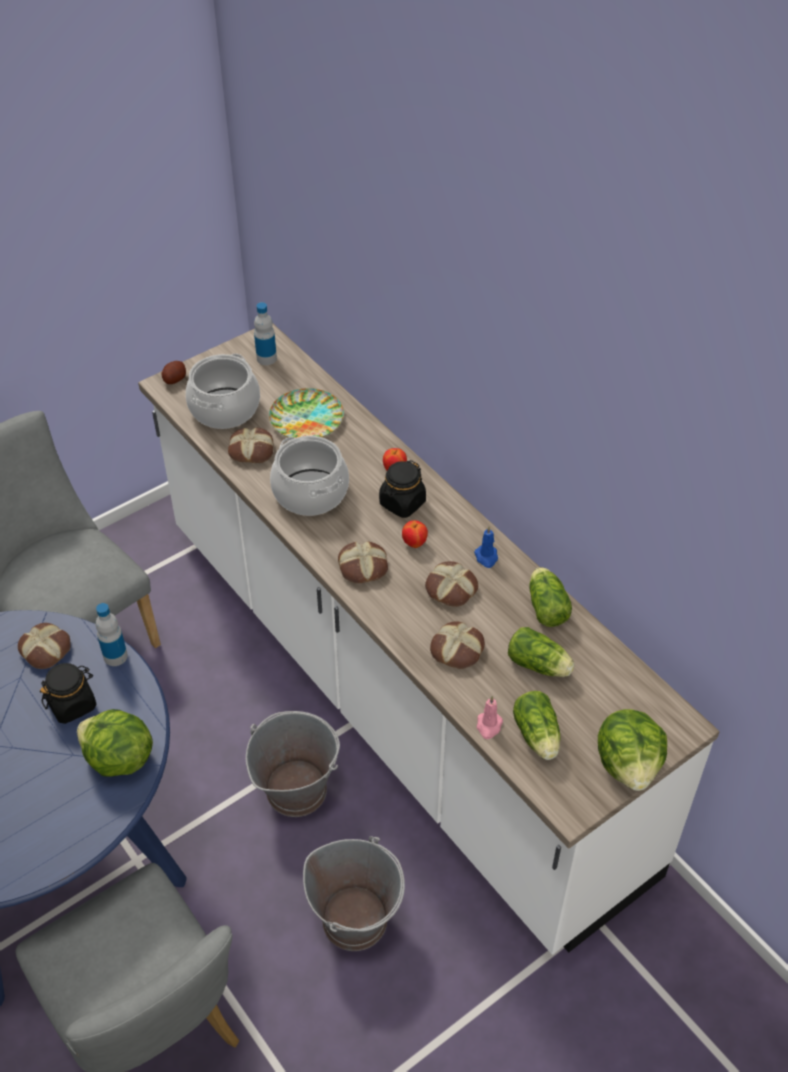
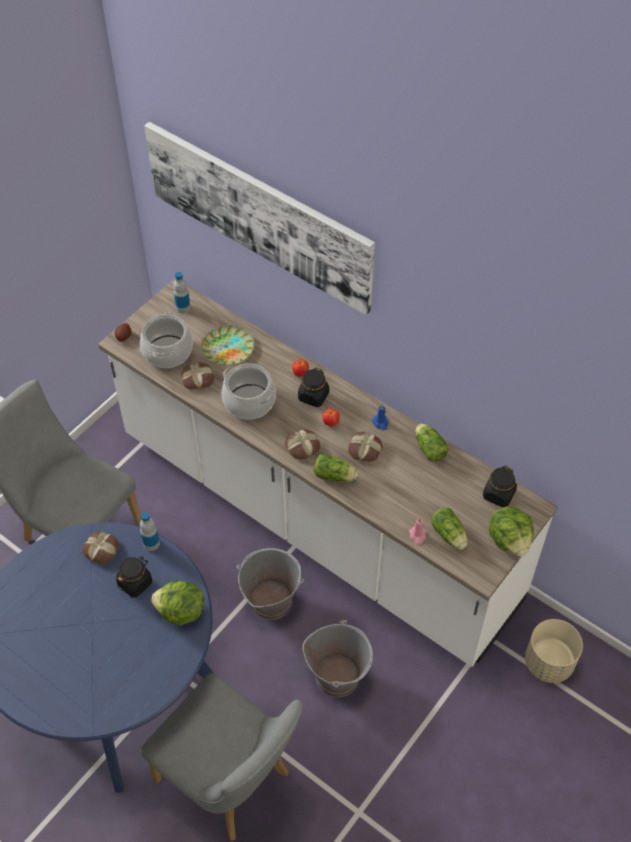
camera: 15 degrees left, 5 degrees up
bread [430,621,485,669] -> none
lettuce [508,627,575,677] -> lettuce moved to [314,454,358,482]
none -> picture [144,122,375,315]
none -> black jar [483,466,517,507]
none -> beige planter [525,619,583,683]

